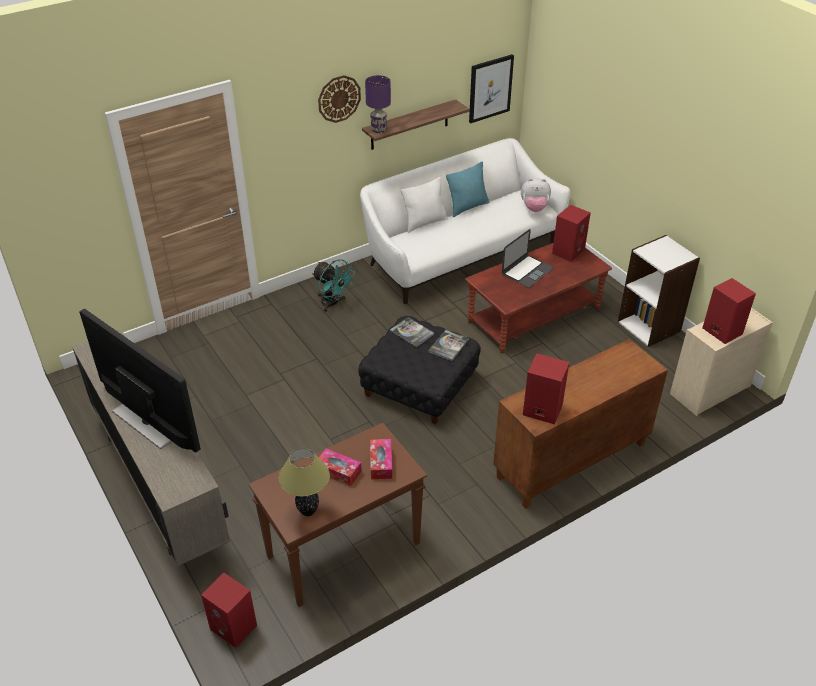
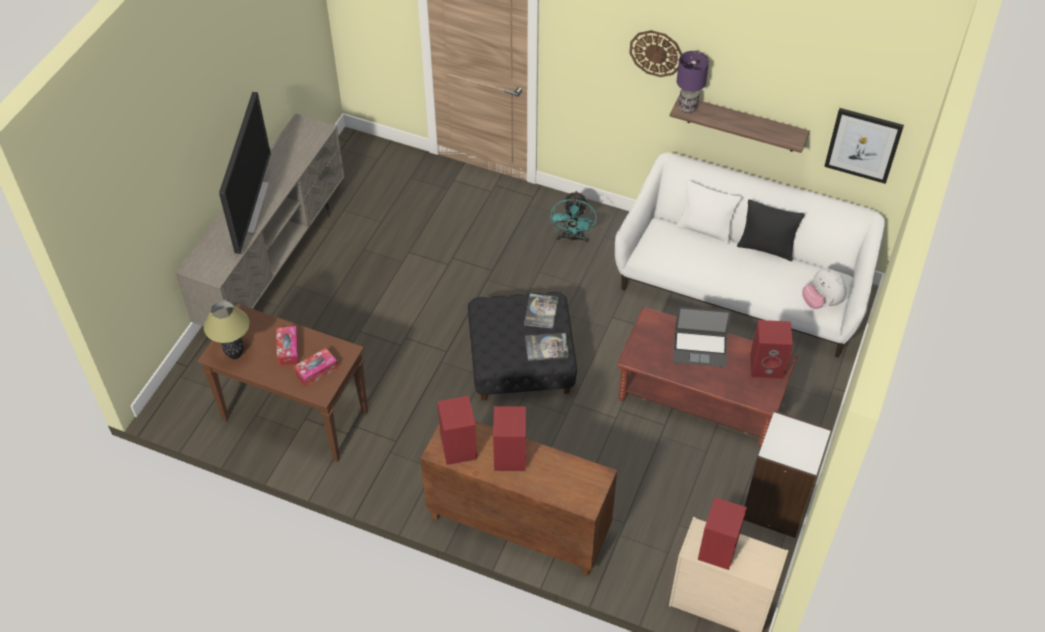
camera: 55 degrees right, 10 degrees up
red speaker [201,573,257,648] -> red speaker moved to [493,406,526,471]
turquoise pillow [446,161,490,217] -> black pillow [737,199,804,261]

